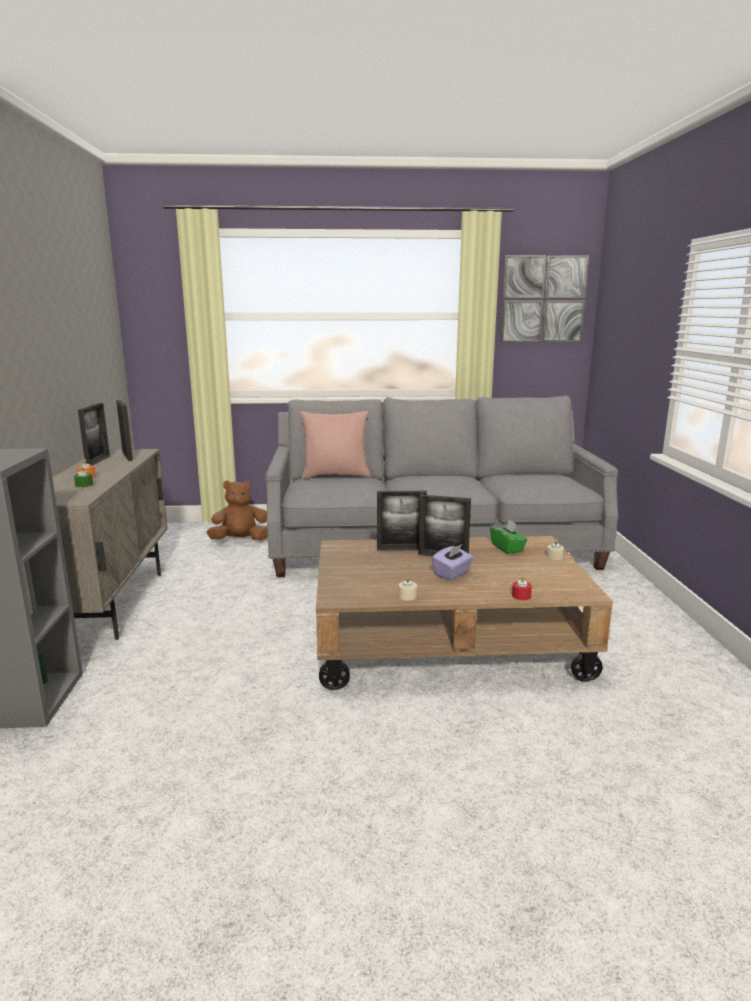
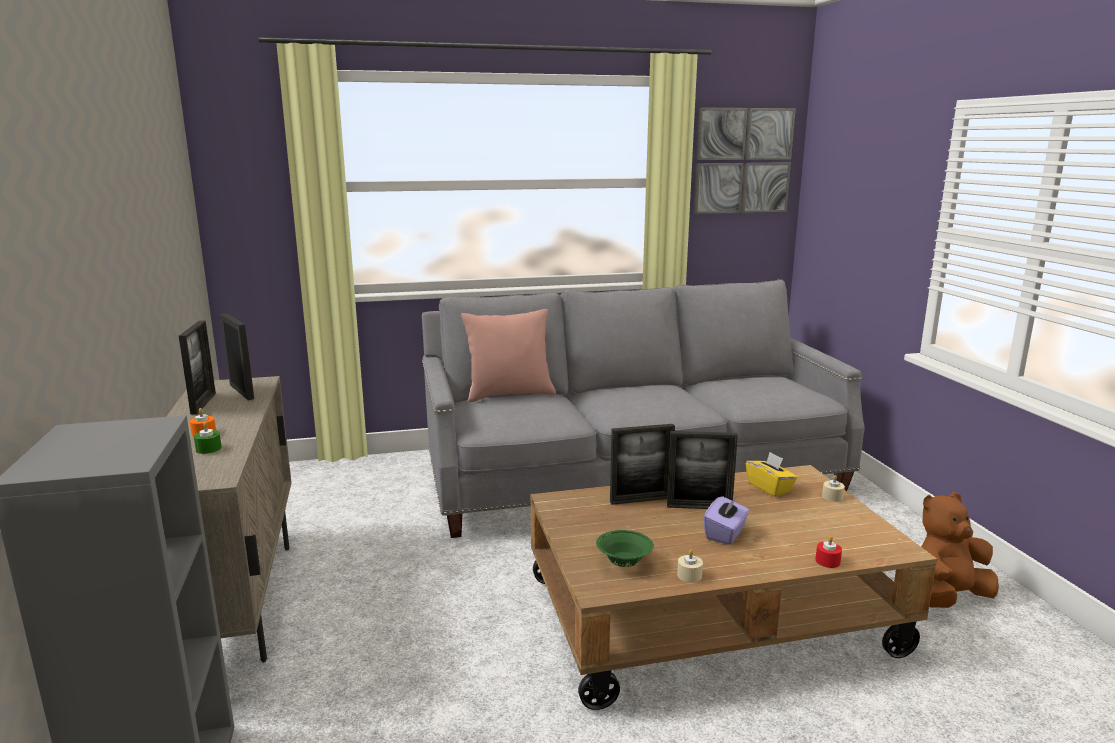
camera: 10 degrees left, 0 degrees up
brown plush toy [207,480,268,540] -> brown plush toy moved to [921,492,999,608]
green tissue box [490,520,527,554] -> yellow tissue box [746,452,797,497]
none -> green bowl [596,530,654,567]

